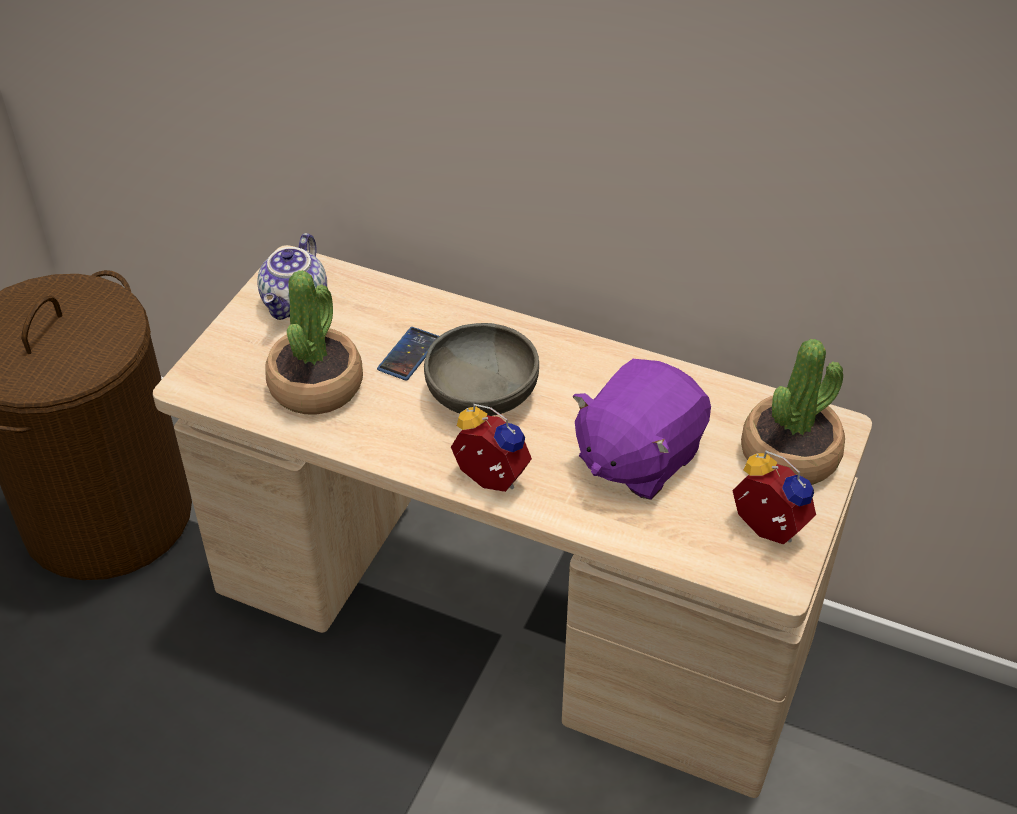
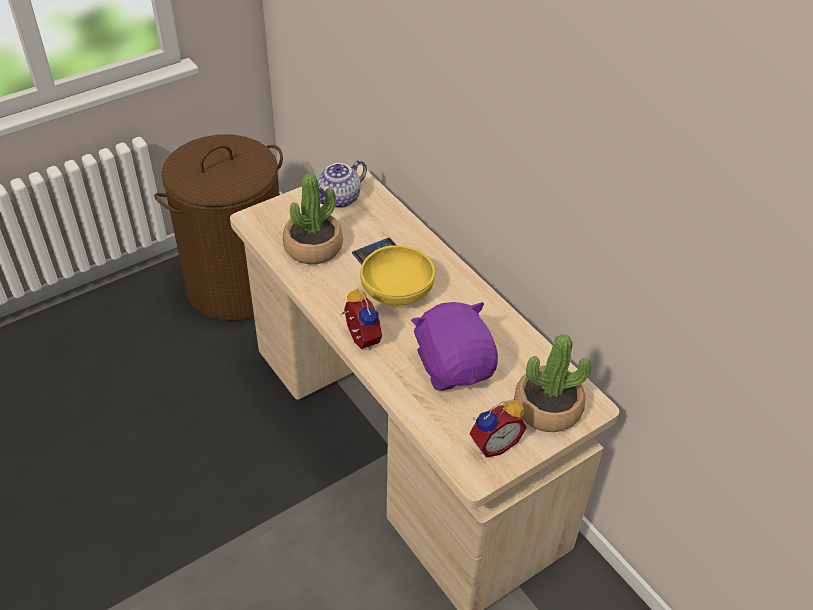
camera: 30 degrees right, 0 degrees up
grey bowl [424,323,539,416] -> yellow bowl [360,245,435,306]
purple plush toy [573,359,711,500] -> purple plush toy turned 90 degrees clockwise [411,302,498,390]
alarm clock [732,451,816,545] -> alarm clock turned 75 degrees clockwise [469,399,527,458]

